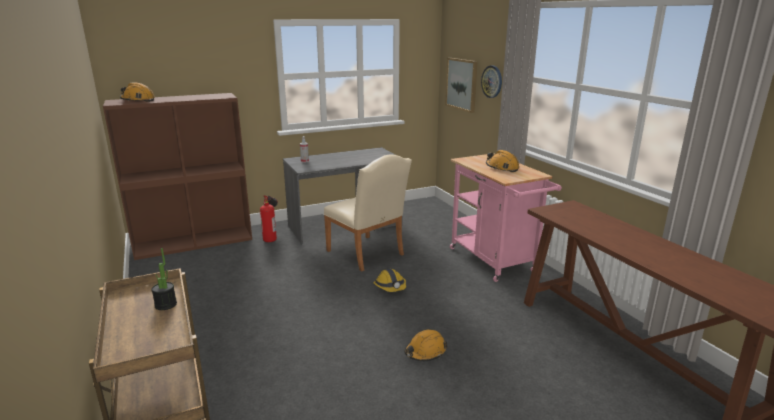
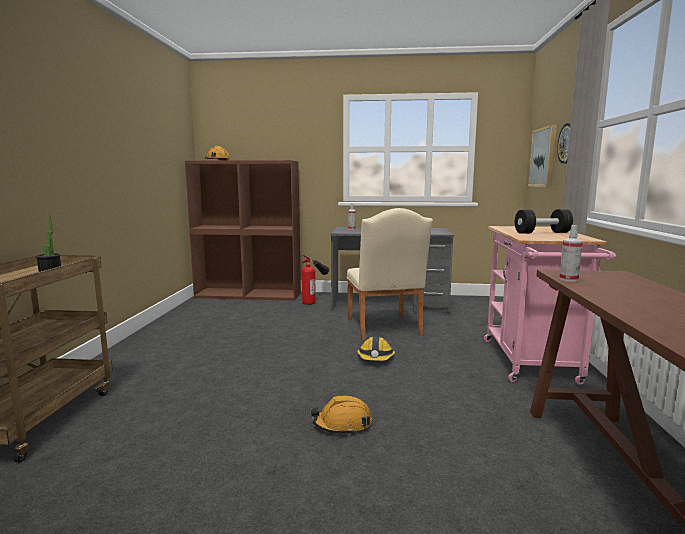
camera: 30 degrees right, 10 degrees down
orange hard hat [486,150,519,172] -> black dumbbell [515,209,573,233]
none -> spray bottle [559,225,583,282]

